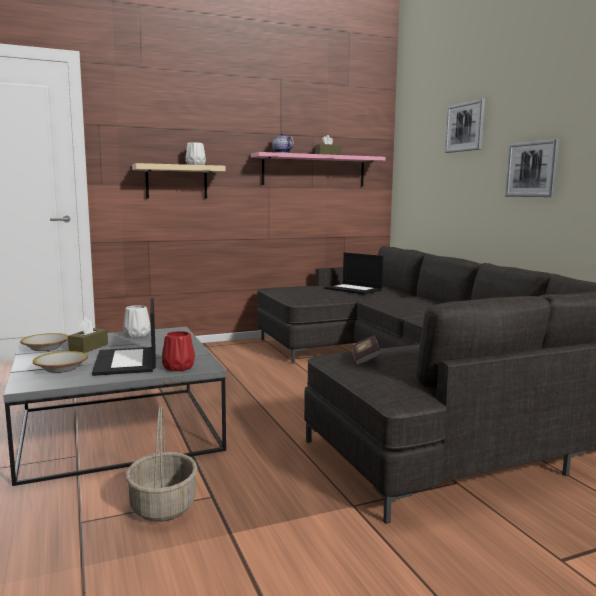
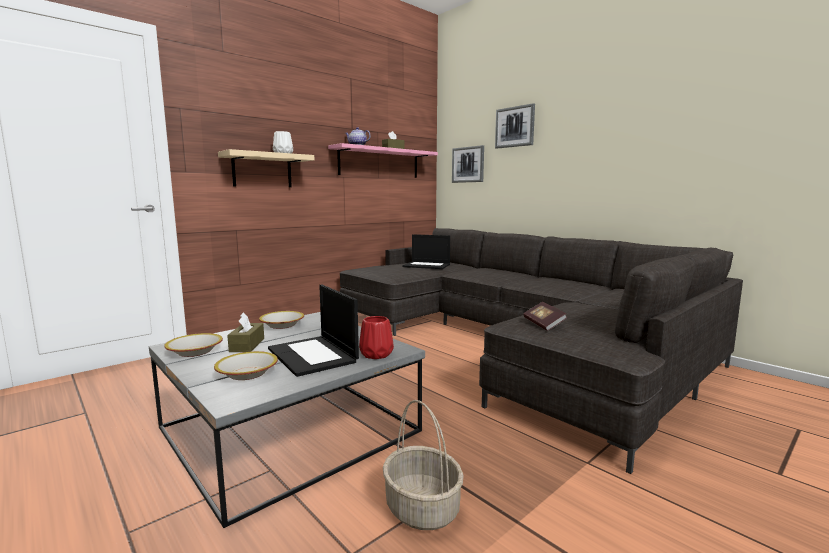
camera: 20 degrees left, 0 degrees up
white vase [123,305,151,337] -> bowl [259,311,304,329]
picture [505,139,560,197] -> picture moved to [452,145,484,183]

